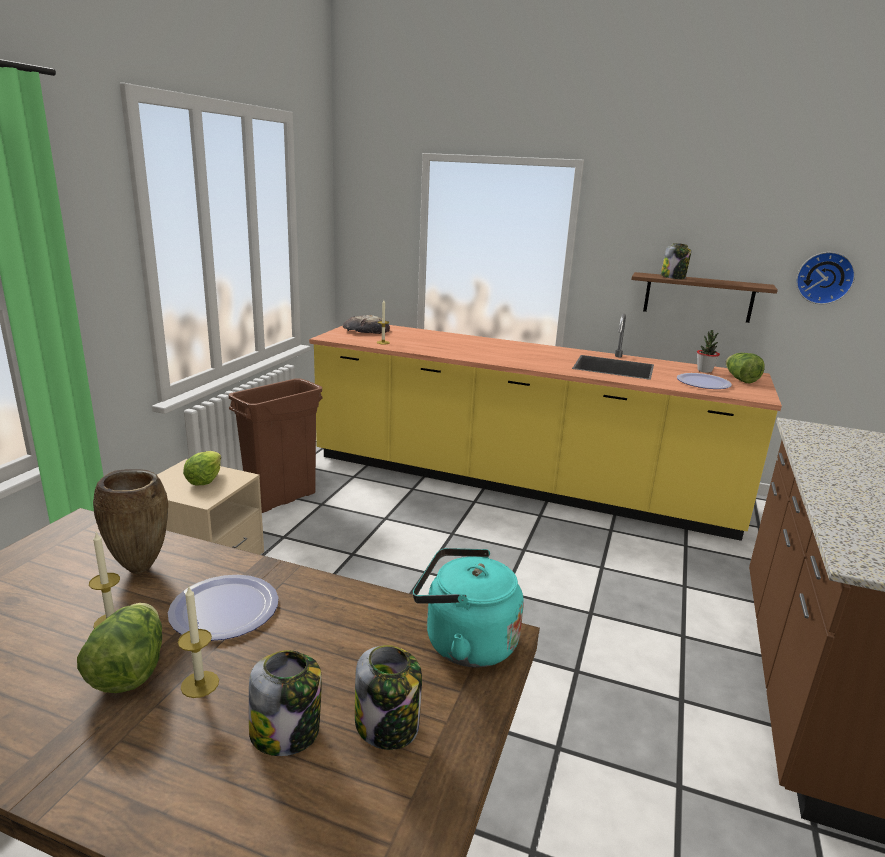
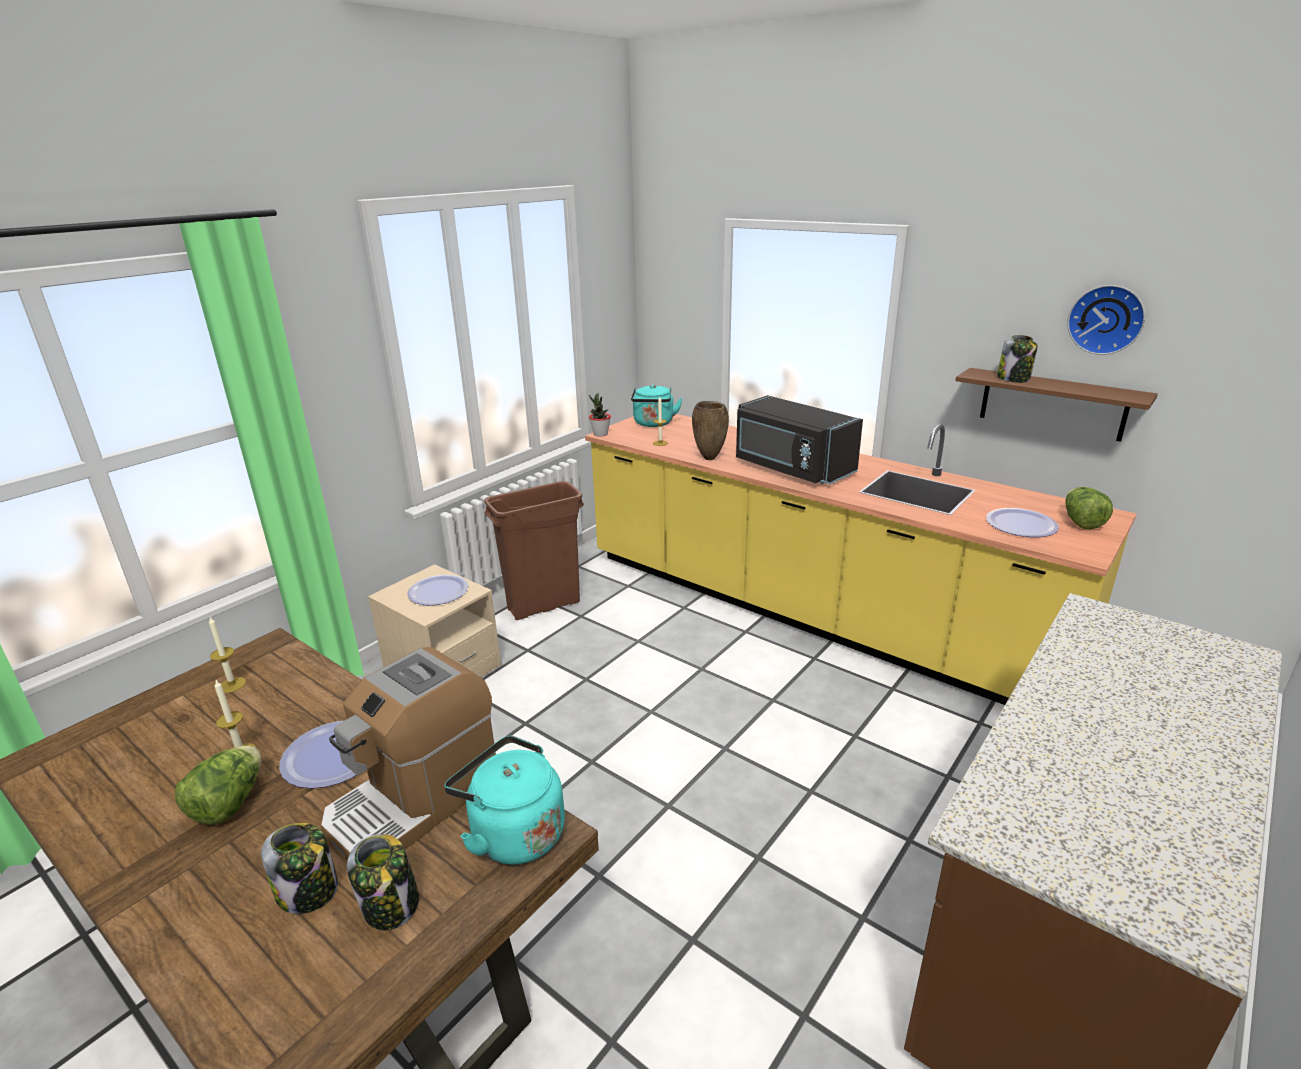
camera: 20 degrees right, 5 degrees up
brown vase [93,469,168,574] -> brown vase moved to [692,401,729,460]
candle [178,585,219,698] -> candle moved to [209,617,246,693]
lettuce [183,451,221,485] -> plate [407,575,469,606]
bread [343,315,390,334] -> turquoise kettle [631,384,682,427]
potted plant [697,330,720,373] -> potted plant moved to [589,393,611,437]
wall clock [796,252,855,304] -> wall clock moved to [1067,285,1145,355]
none -> coffee machine [321,647,496,861]
none -> black microwave [736,395,863,484]

